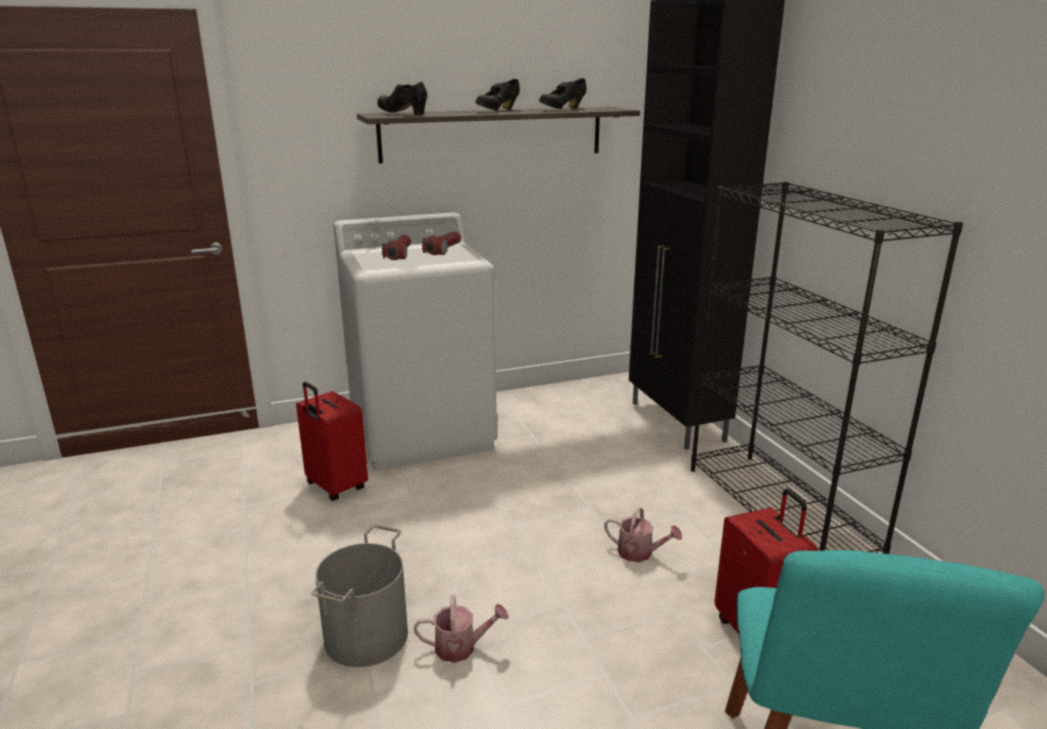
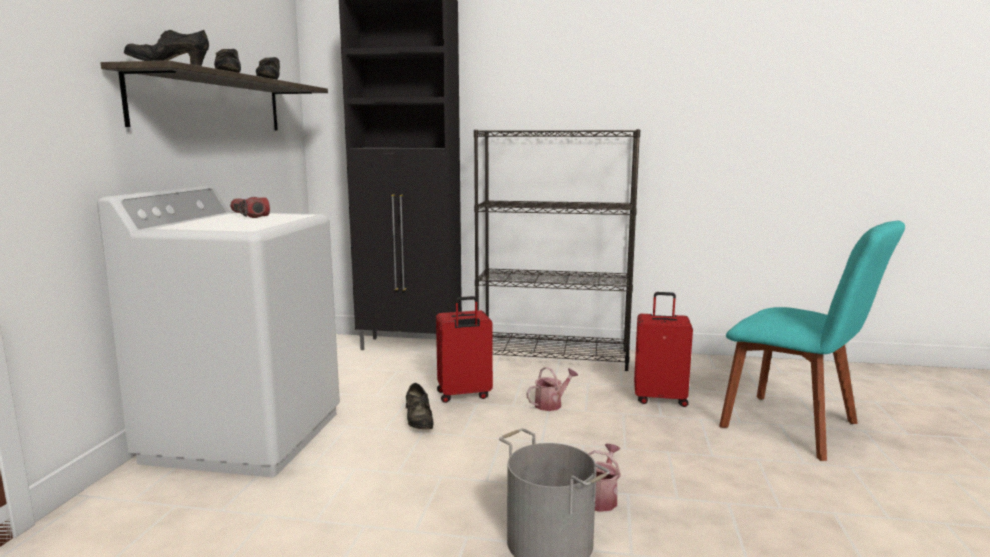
camera: 60 degrees left, 10 degrees down
red suitcase [296,382,368,501] -> red suitcase moved to [436,296,493,403]
flashlight [382,235,411,260] -> none
none -> black shoe [406,383,434,429]

